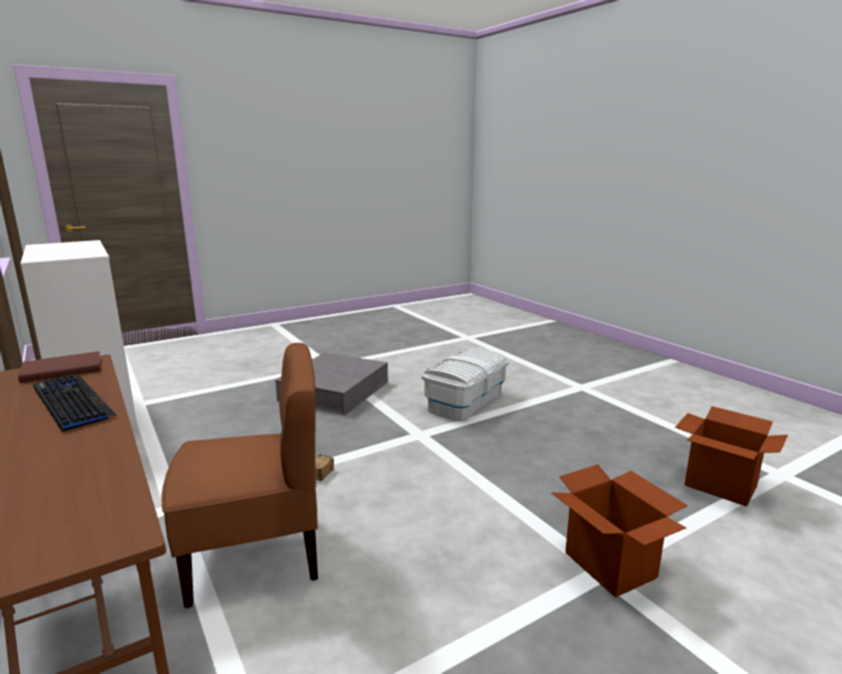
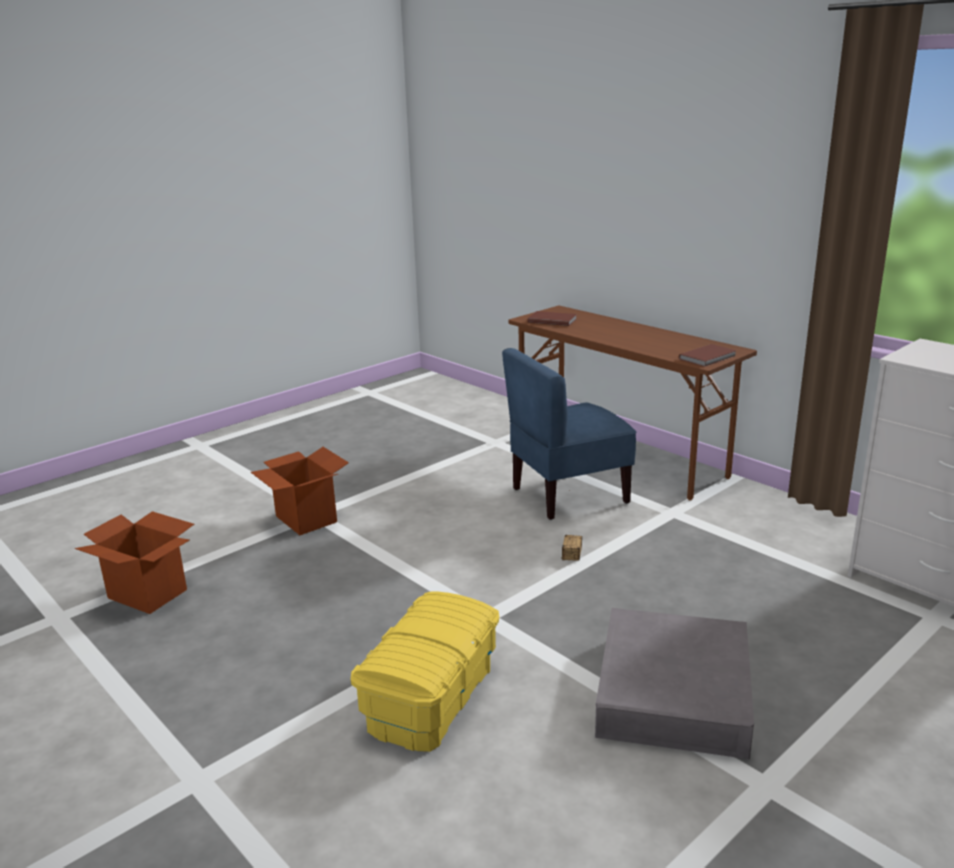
camera: 170 degrees right, 5 degrees up
keyboard [33,374,117,432] -> none
brown chair [162,343,318,608] -> blue chair [502,348,636,520]
white storage box [422,348,509,421] -> yellow storage box [351,592,499,752]
none -> brown book [528,311,577,326]

